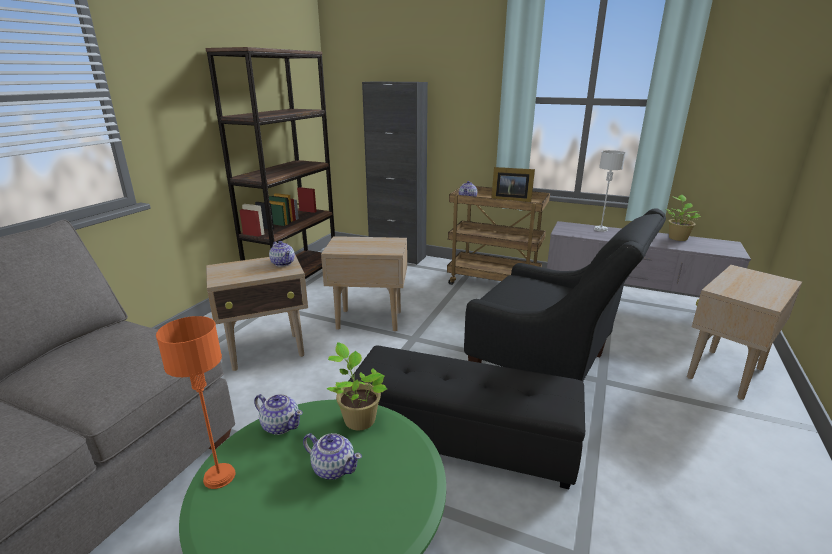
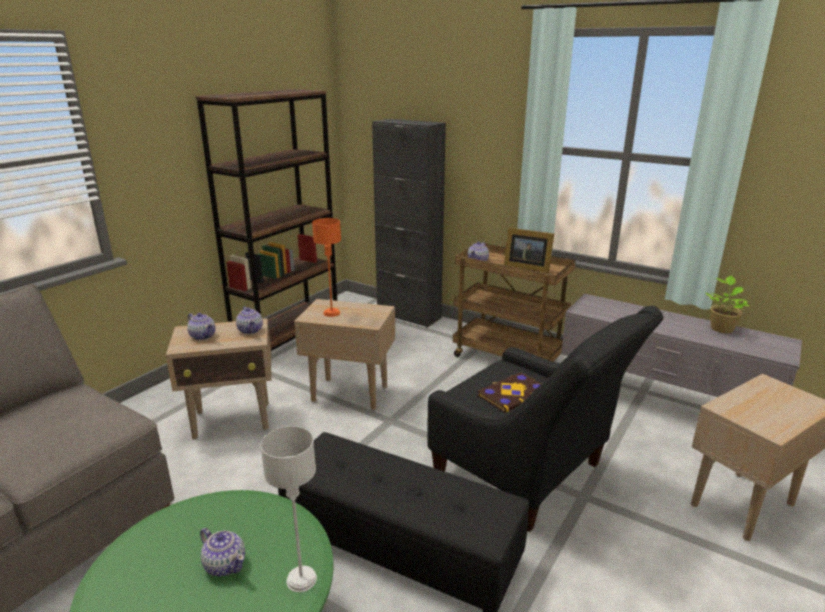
camera: 10 degrees right, 0 degrees up
orange table lamp [156,316,236,489] -> orange table lamp moved to [312,218,341,317]
teapot [254,394,303,435] -> teapot moved to [187,313,216,340]
potted plant [327,342,387,430] -> none
grey table lamp [594,150,625,232] -> grey table lamp moved to [261,426,317,592]
none -> book [478,372,541,413]

